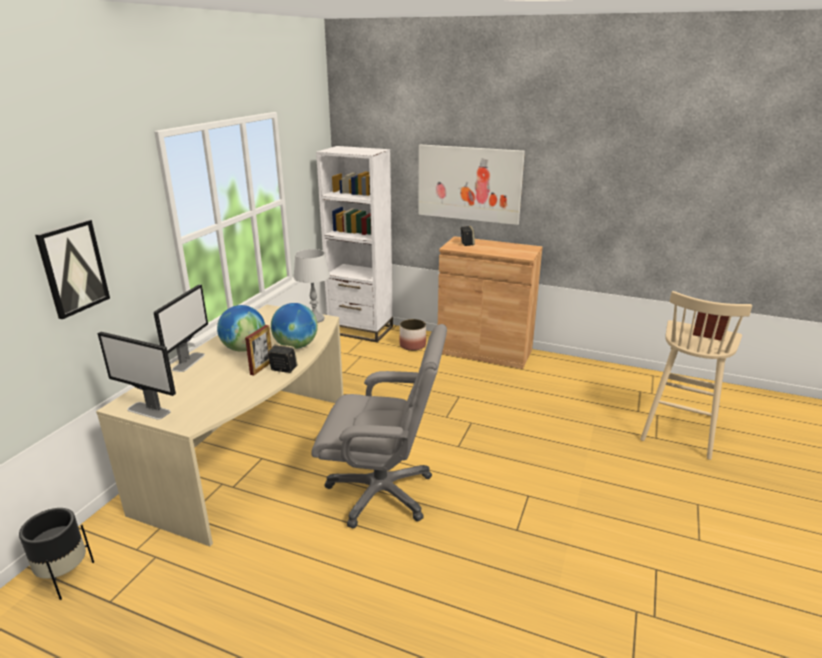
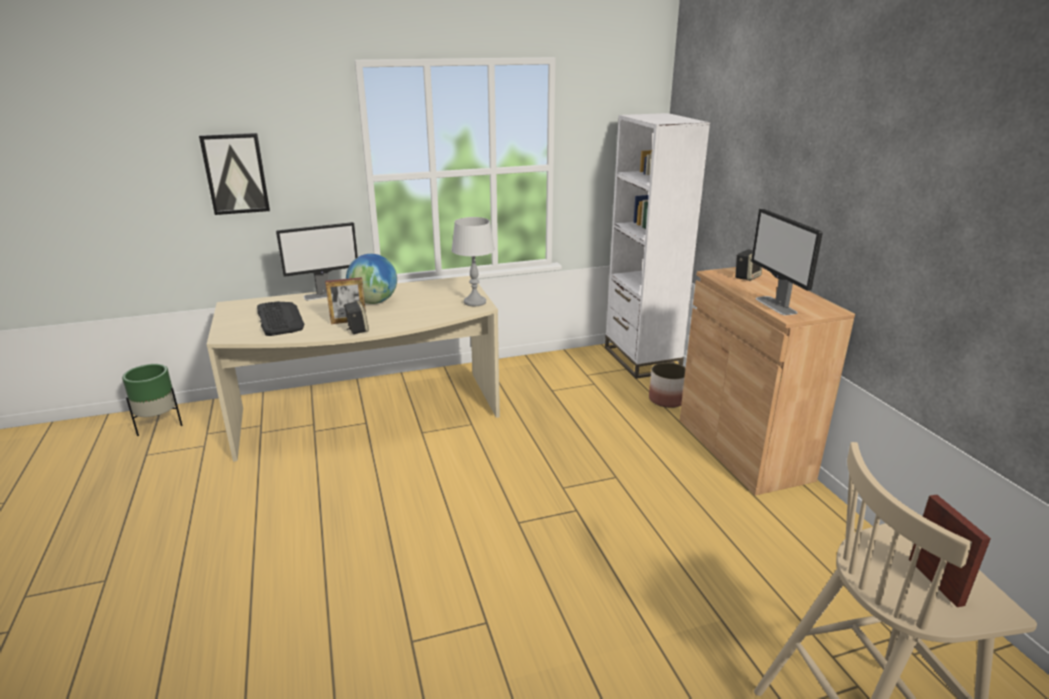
camera: 50 degrees right, 0 degrees up
black planter [19,508,94,600] -> green planter [122,364,183,436]
monitor [98,332,176,420] -> monitor moved to [751,209,823,315]
globe [271,303,318,349] -> none
grey office chair [311,324,447,528] -> none
picture [418,144,525,225] -> none
none -> keyboard [257,301,304,336]

